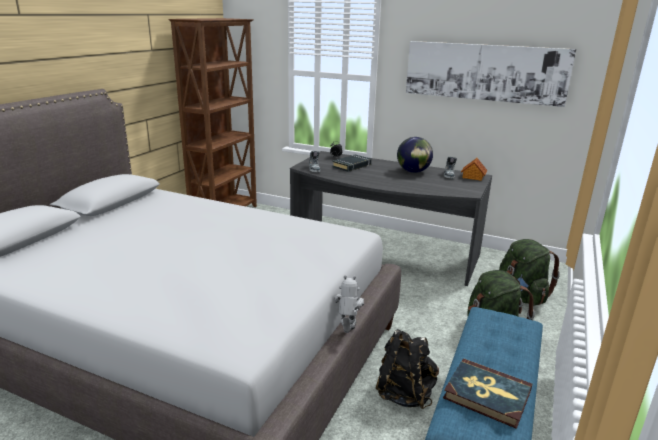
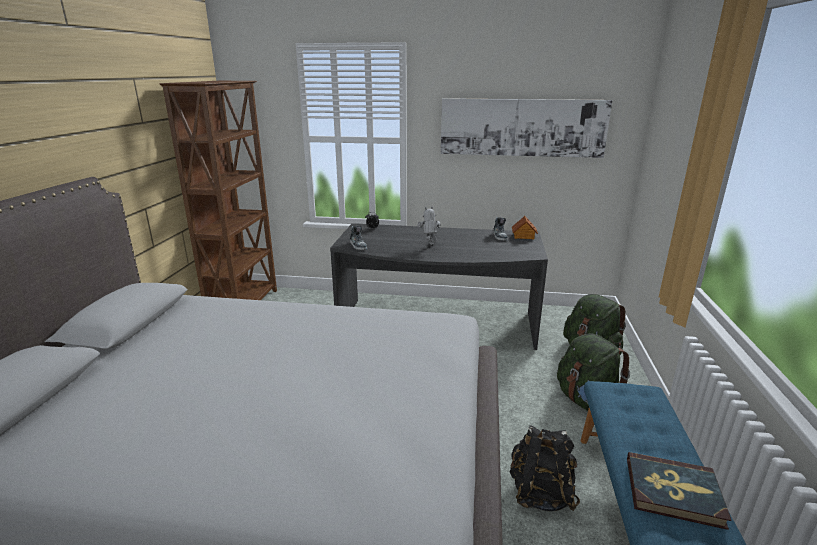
camera: 15 degrees left, 0 degrees up
black book [332,154,371,172] -> none
toy robot [334,275,364,333] -> toy robot moved to [417,207,441,246]
globe [397,137,433,173] -> none

